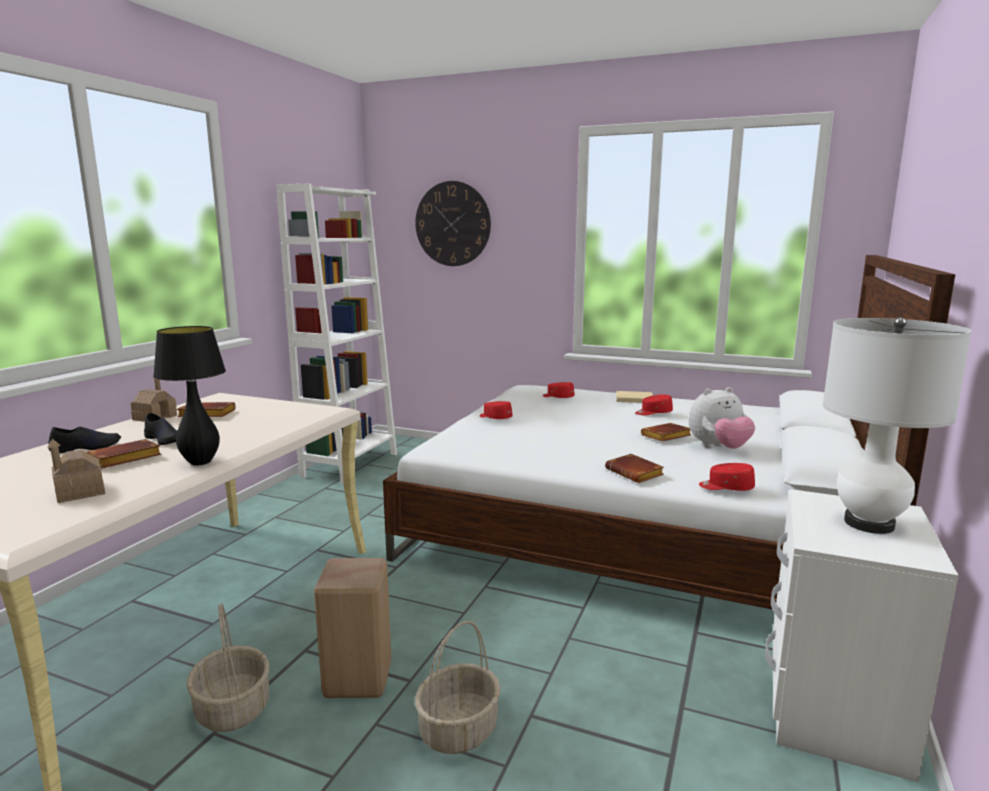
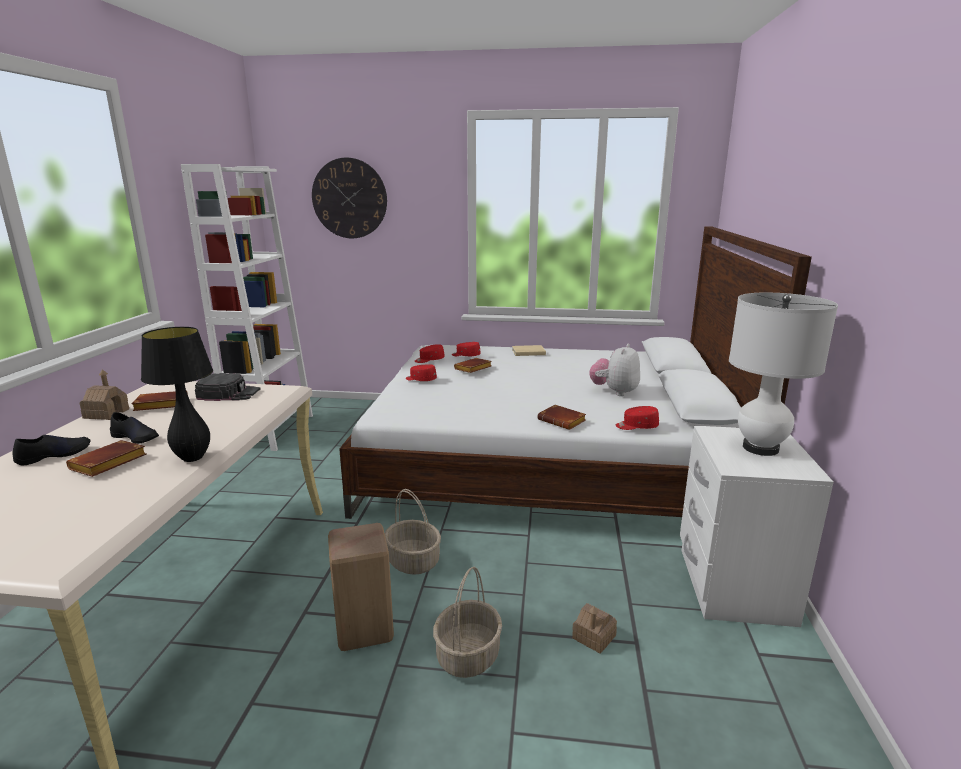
camera: 15 degrees left, 5 degrees up
toy house [47,439,105,503] -> toy house moved to [572,603,617,654]
basket [186,603,269,732] -> basket moved to [385,489,441,575]
red cap [635,394,673,415] -> red cap moved to [415,344,445,363]
brown book [641,423,691,442] -> brown book moved to [454,358,492,373]
plush toy [688,387,755,449] -> plush toy turned 150 degrees clockwise [589,343,640,396]
none -> black cap [195,373,260,401]

